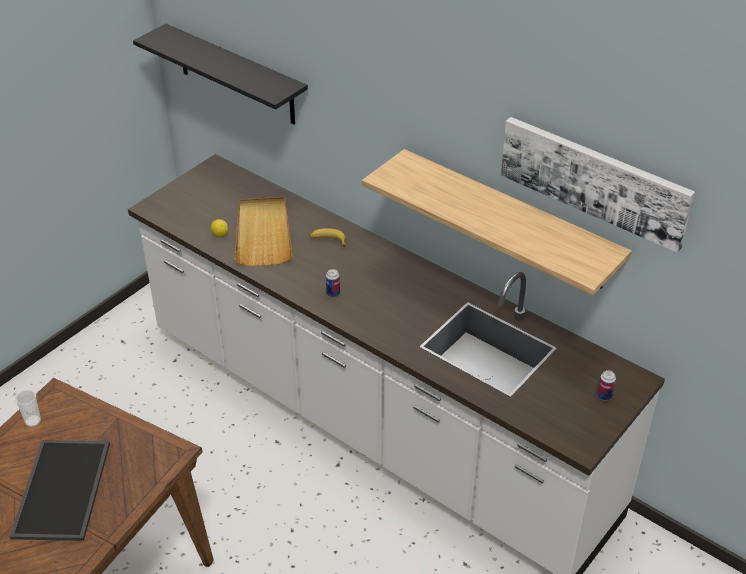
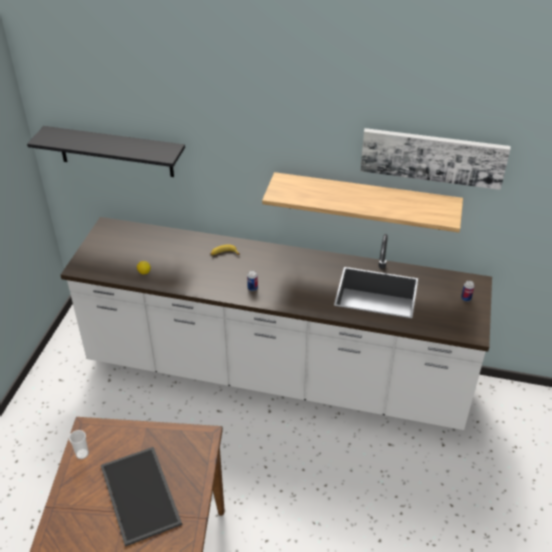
camera: 25 degrees left, 0 degrees up
beige tray [235,197,292,266] -> none

